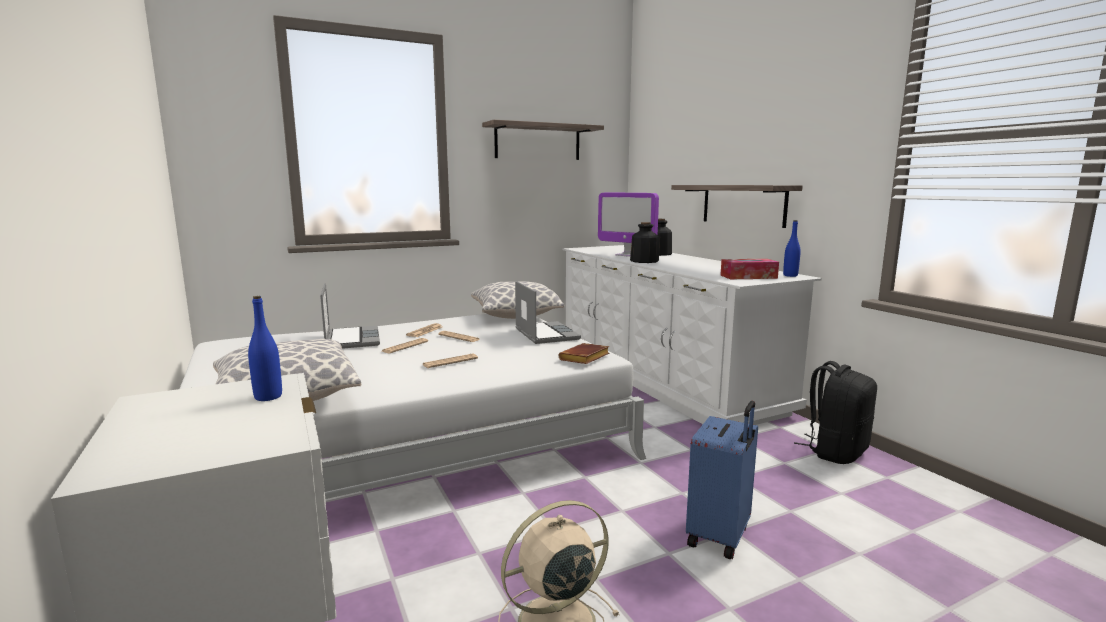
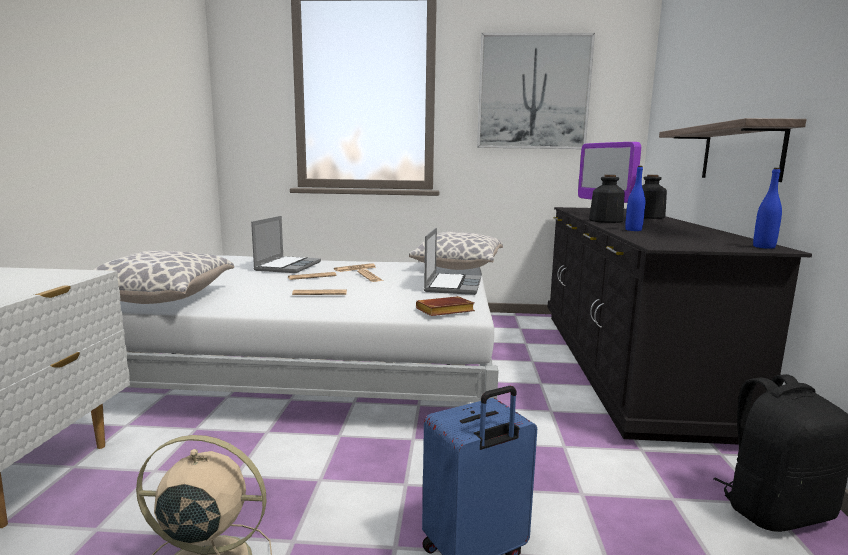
camera: 30 degrees right, 0 degrees up
blue bottle [248,296,282,401] -> blue bottle moved to [625,166,645,231]
shelf [482,120,604,160] -> picture [477,33,595,149]
white dresser [562,245,822,425] -> black dresser [548,207,812,445]
tissue box [720,259,779,279] -> none

